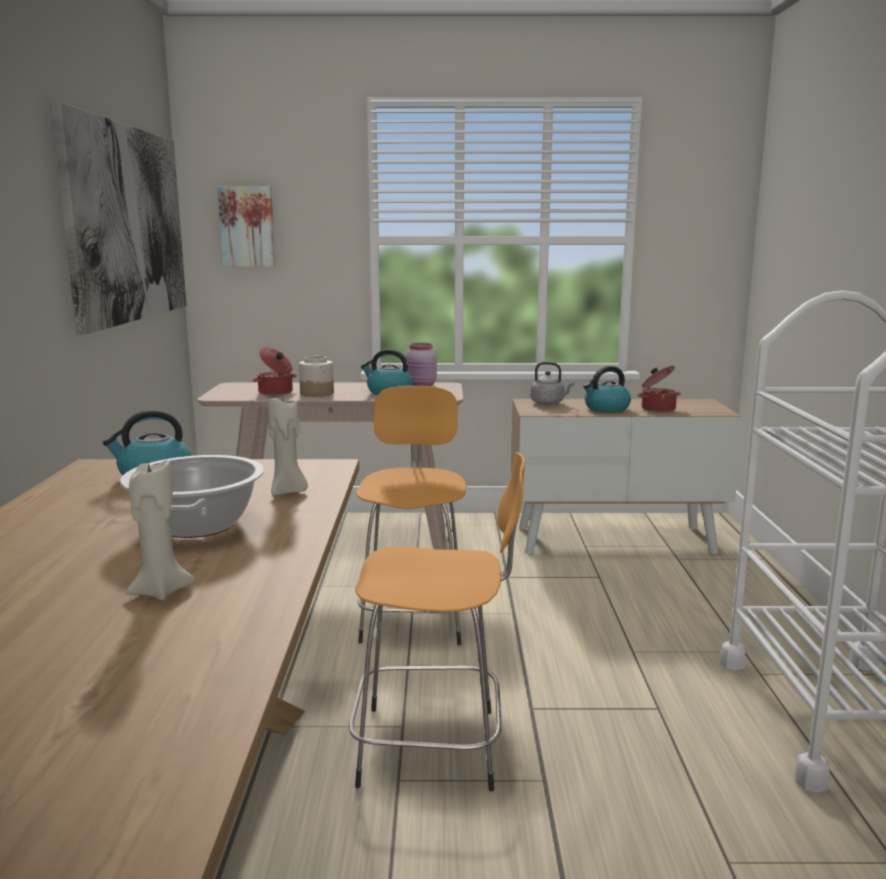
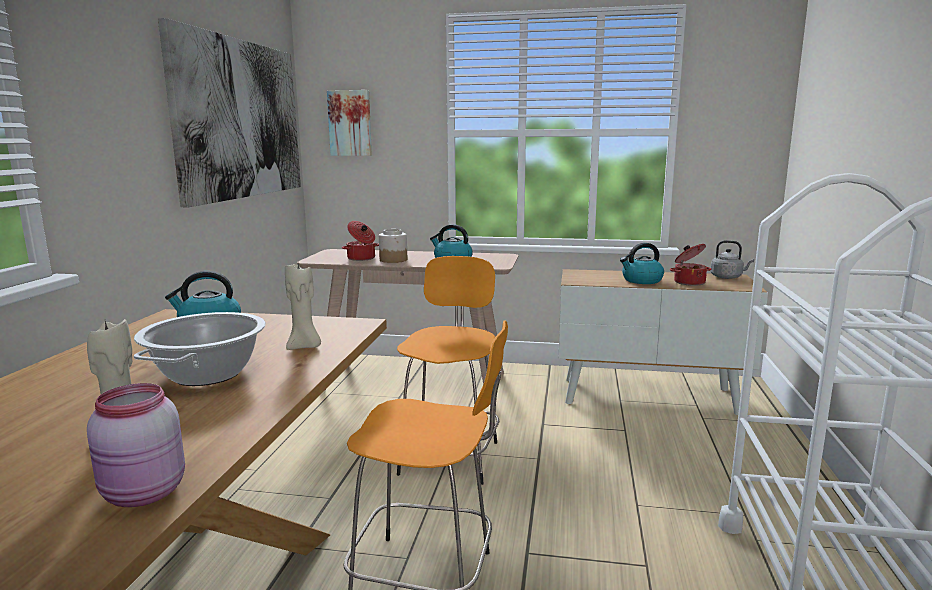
camera: 10 degrees right, 0 degrees up
pink jar [405,343,437,386] -> pink jar moved to [87,383,185,507]
grey kettle [530,362,574,405] -> grey kettle moved to [710,240,754,279]

